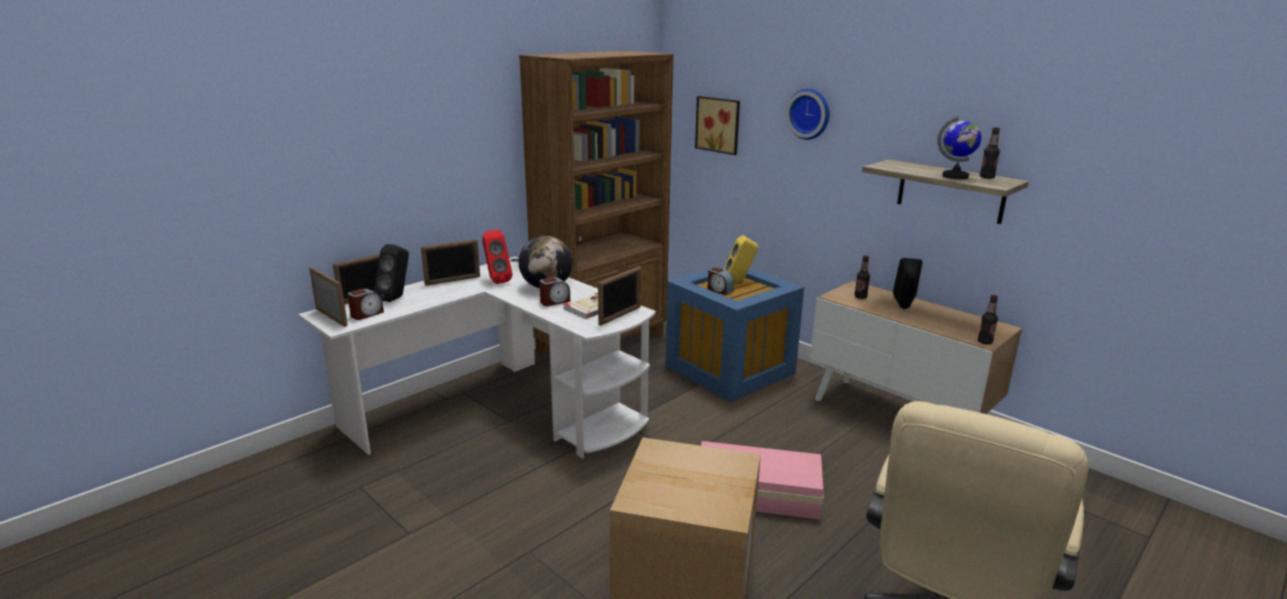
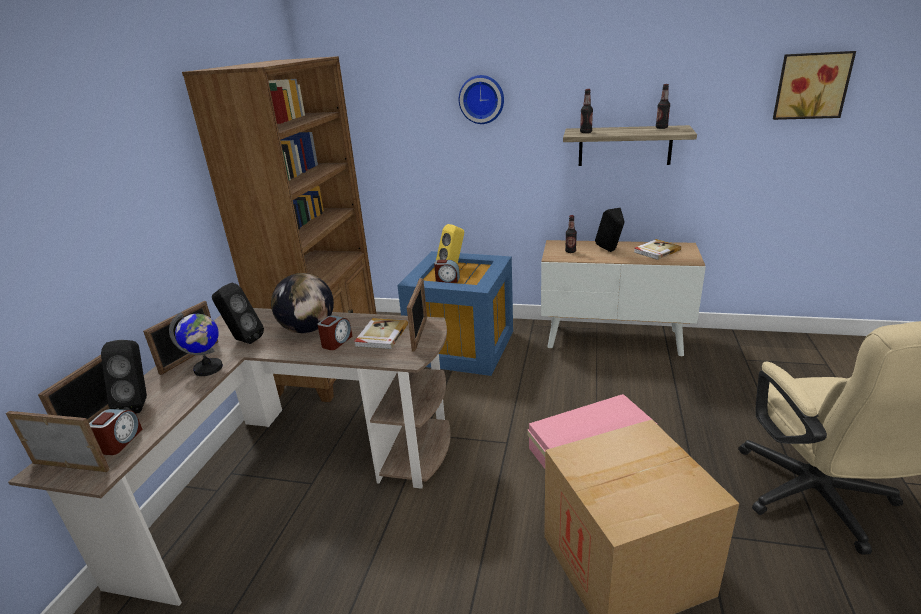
camera: 30 degrees left, 5 degrees up
white desk [298,257,656,459] -> brown desk [8,308,450,606]
red speaker [482,230,512,284] -> black speaker [212,283,264,344]
picture [695,96,740,155] -> picture moved to [773,51,856,120]
globe [937,116,981,179] -> globe moved to [169,312,223,376]
bottle [978,295,998,344] -> bottle moved to [580,89,593,133]
none -> book [634,239,681,260]

